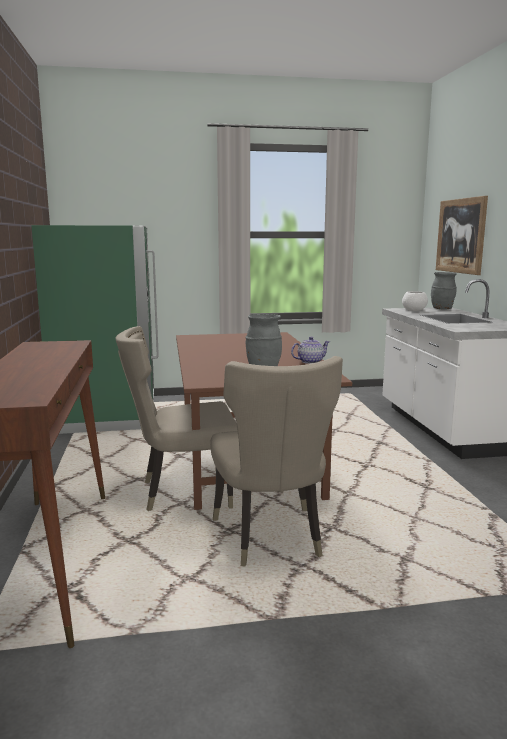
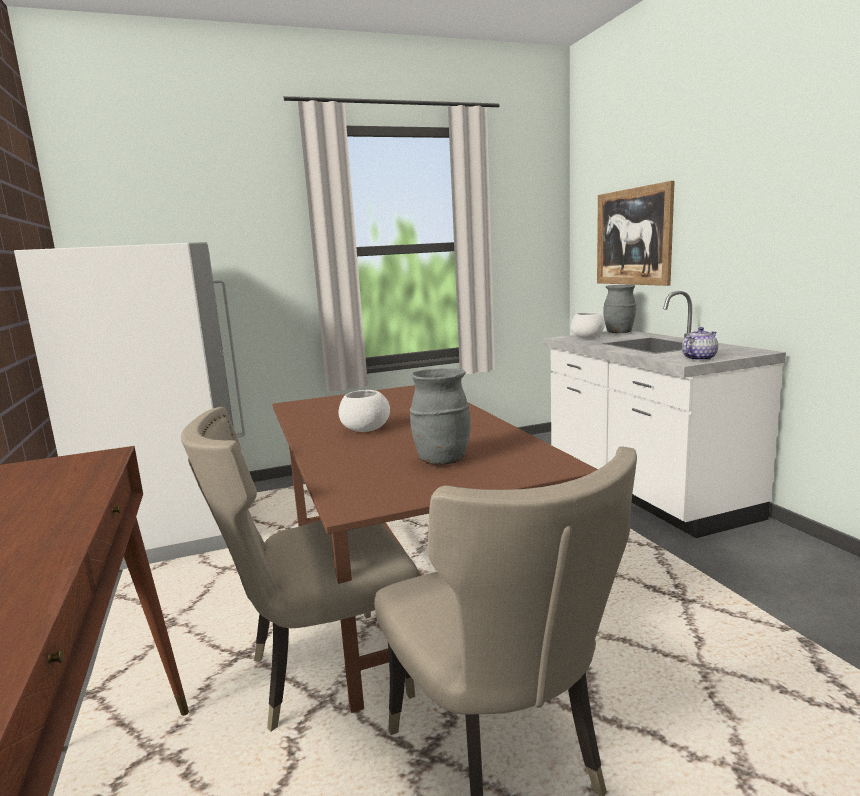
camera: 10 degrees left, 0 degrees up
green fridge [31,225,159,434] -> white fridge [14,242,245,570]
teapot [291,337,330,364] -> teapot moved to [682,327,718,361]
none -> white bowl [338,390,390,432]

